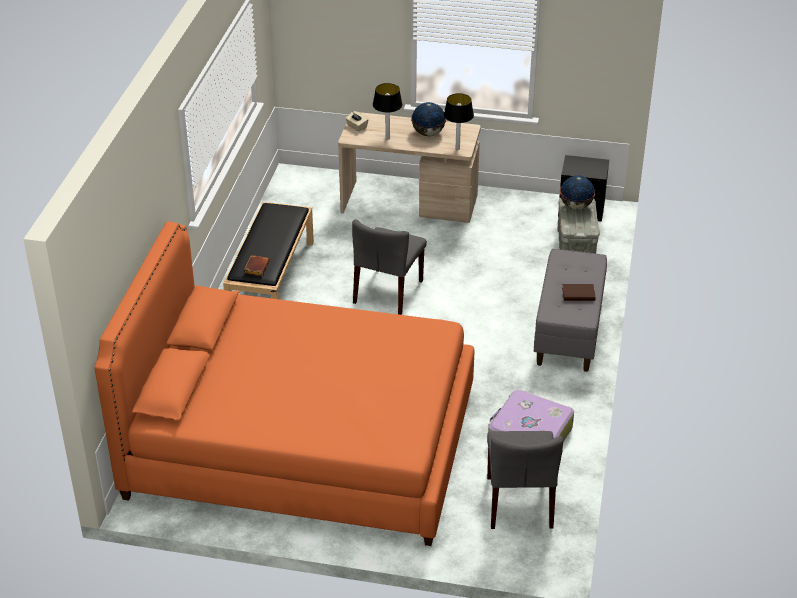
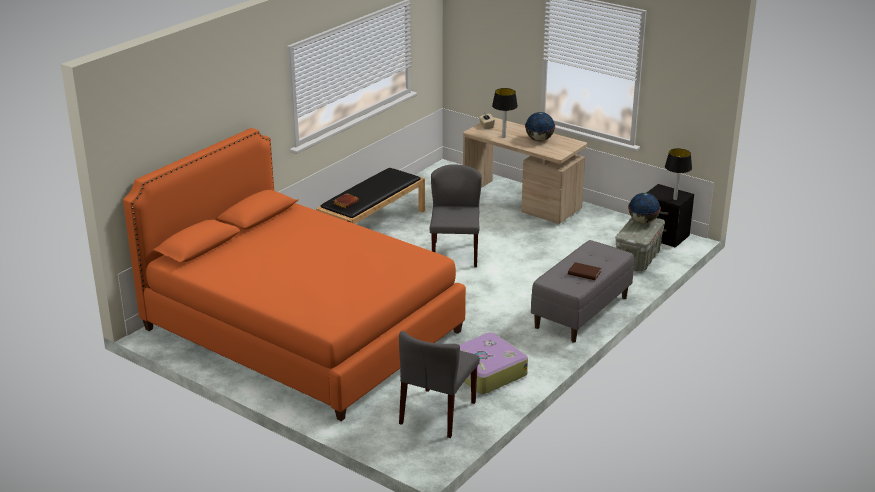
camera: 25 degrees right, 10 degrees down
grey chair [352,219,427,315] -> grey chair turned 135 degrees clockwise [430,164,482,267]
table lamp [444,93,474,150] -> table lamp moved to [665,148,692,200]

